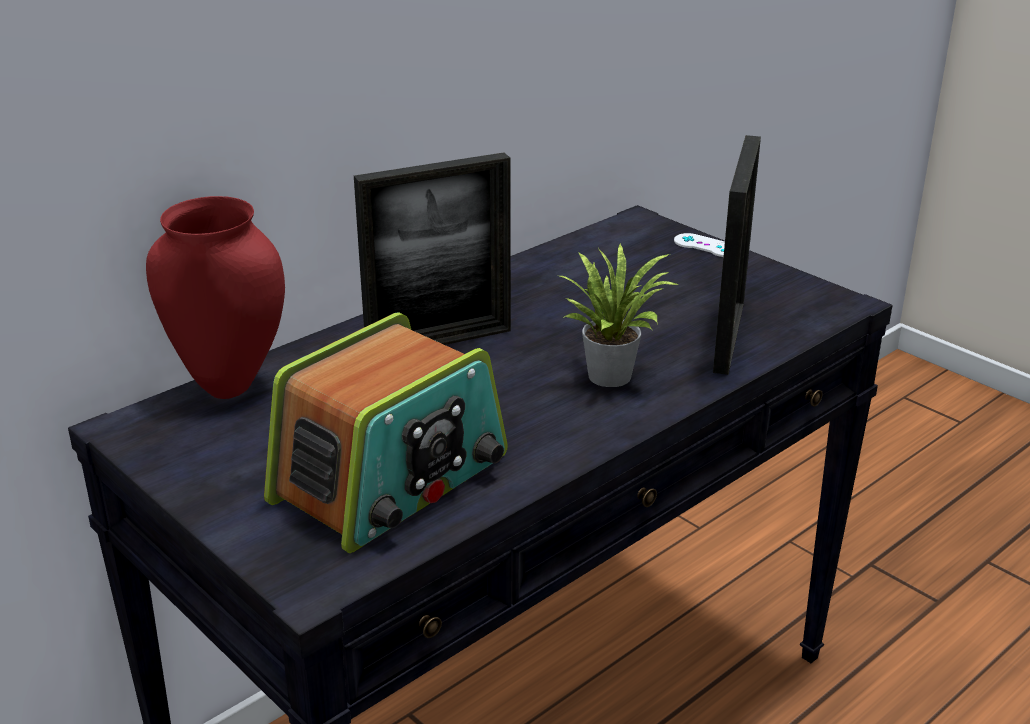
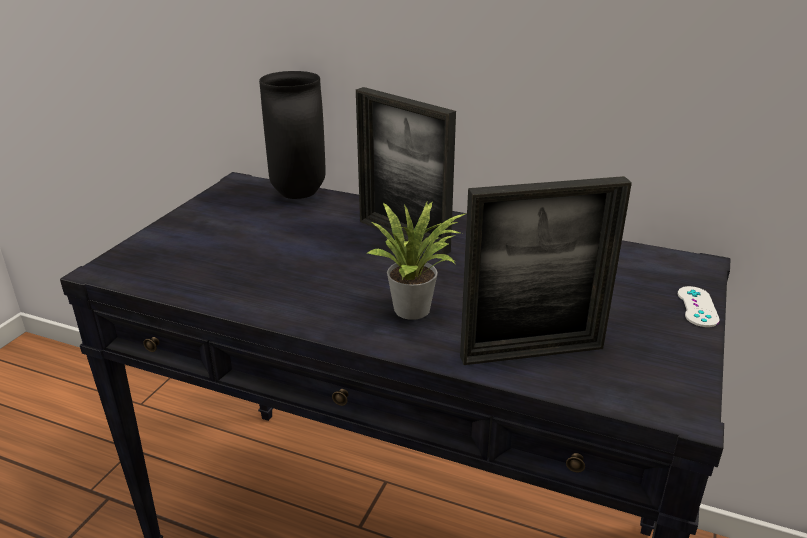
camera: 65 degrees right, 0 degrees up
red vase [146,196,285,399] -> black vase [259,71,326,199]
radio [264,312,507,553] -> none

